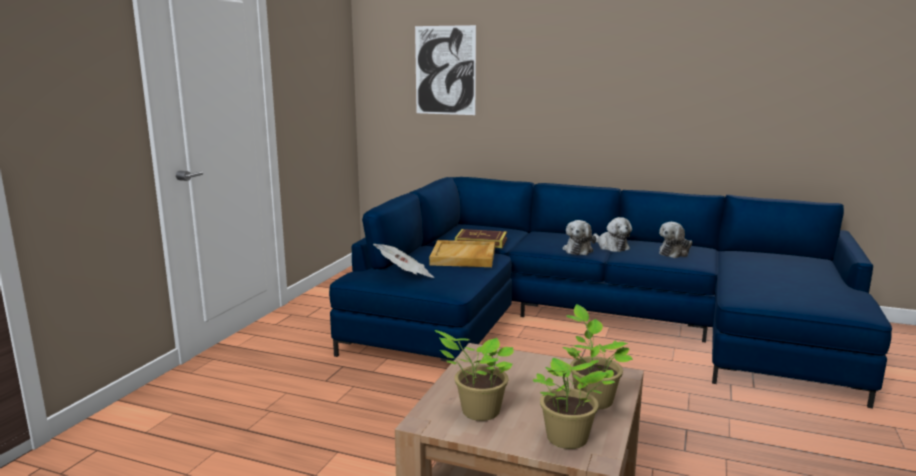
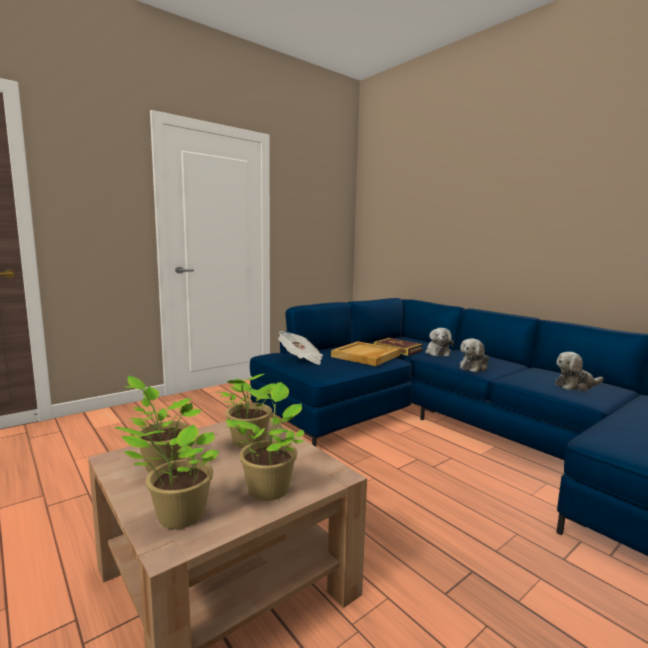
camera: 30 degrees right, 5 degrees down
picture [415,25,476,115] -> none
plush toy [593,217,632,252] -> plush toy moved to [425,328,454,356]
none -> potted plant [217,374,282,448]

